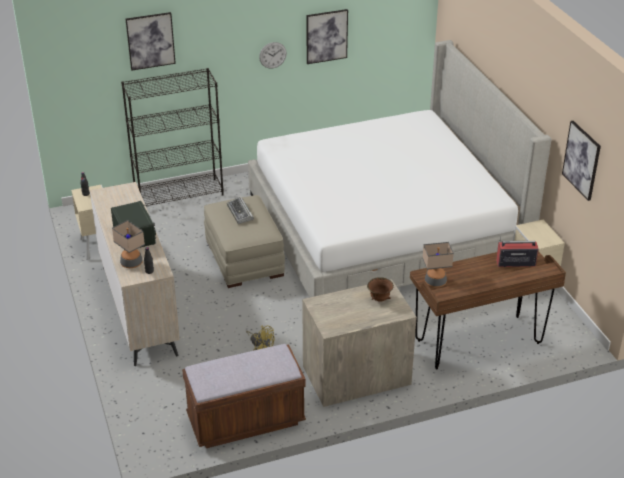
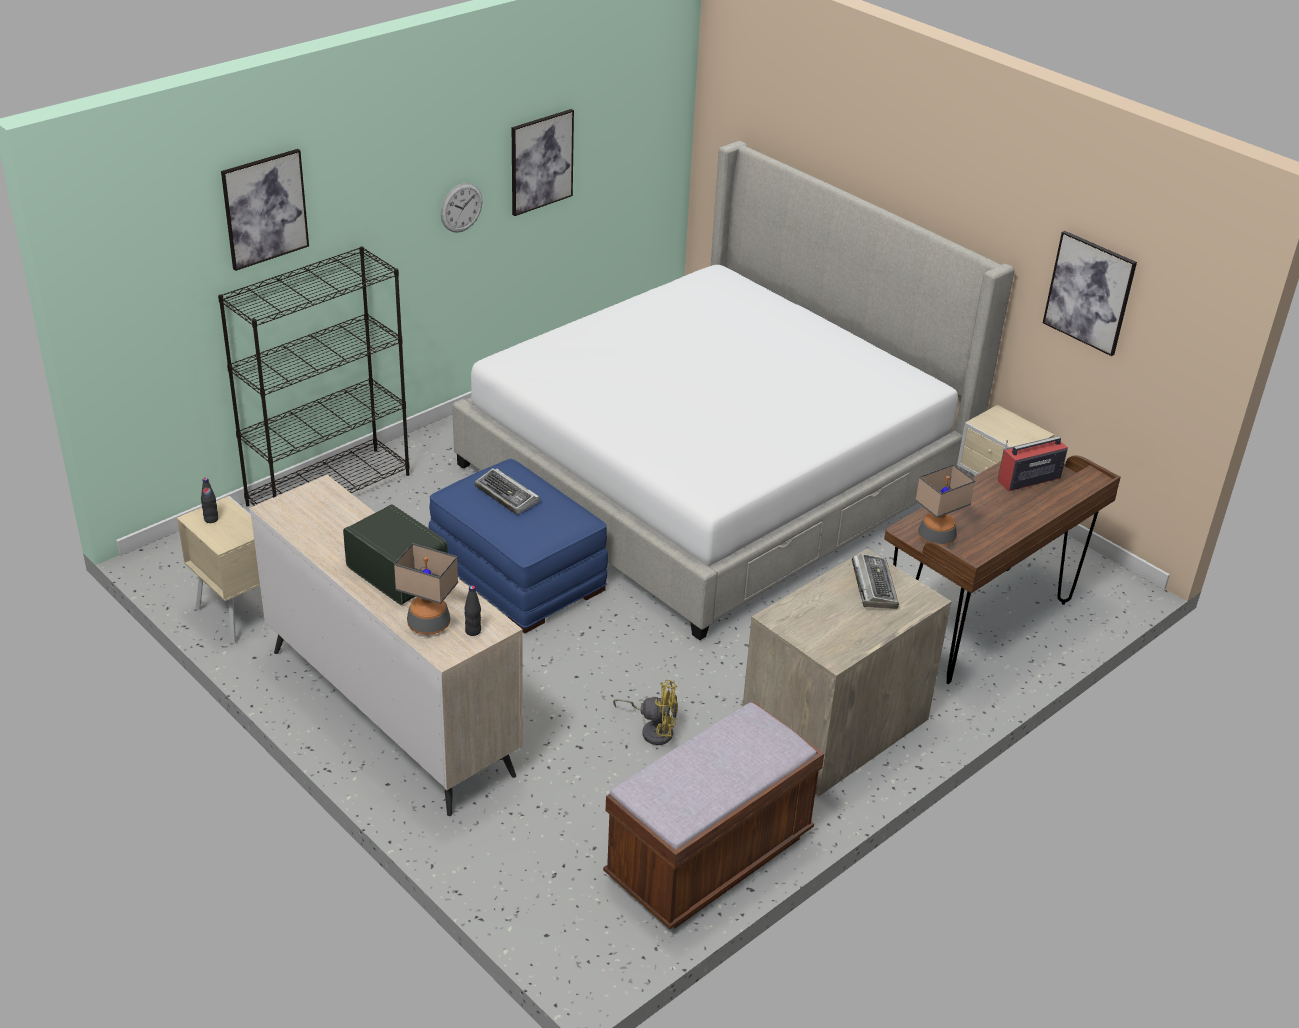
camera: 25 degrees left, 0 degrees up
beige ottoman [204,195,285,288] -> blue ottoman [429,459,608,634]
brown bowl [367,277,394,301] -> keyboard [852,553,899,609]

